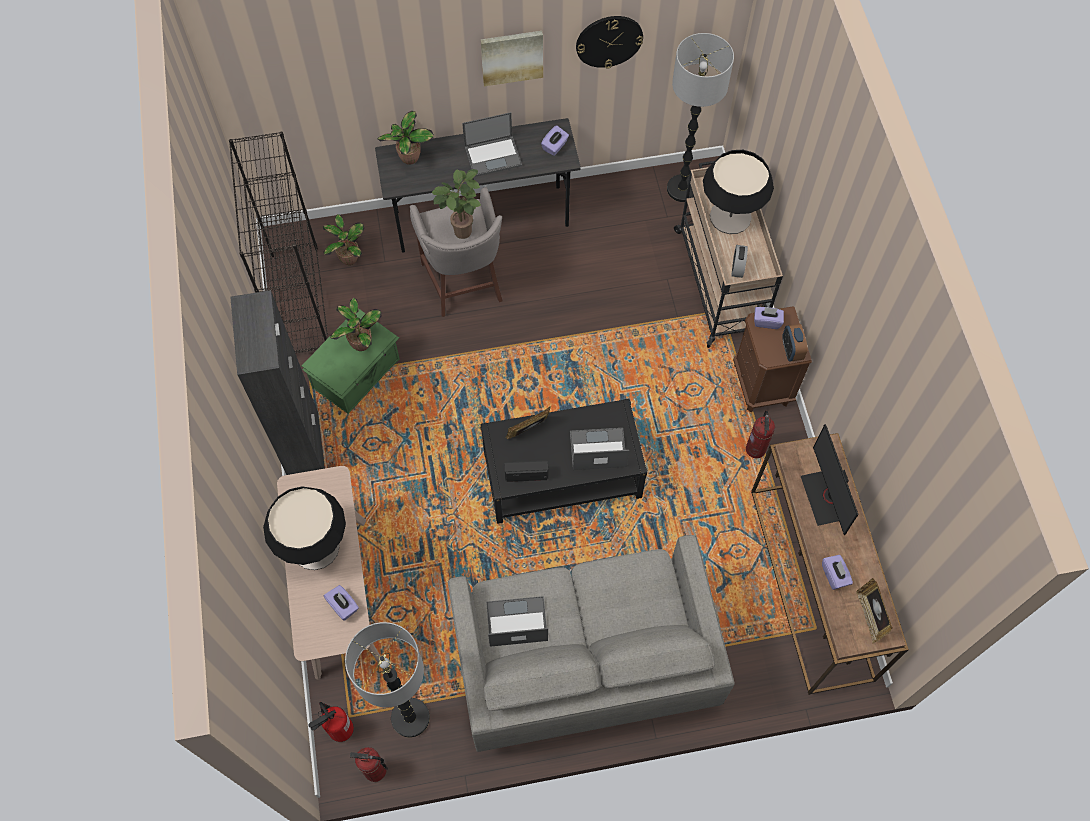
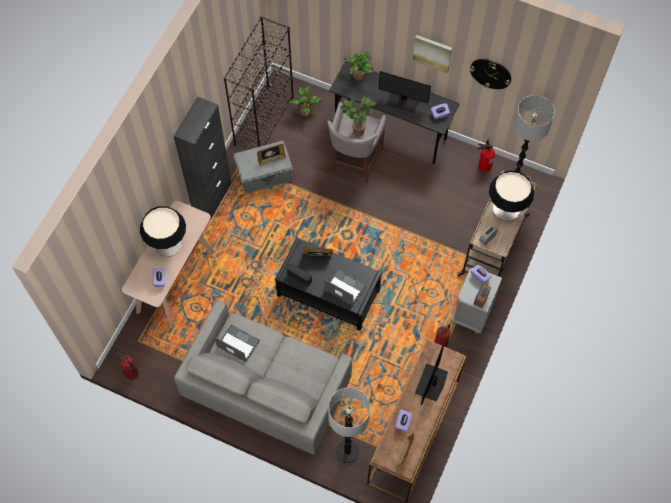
camera: 35 degrees right, 0 degrees up
green storage box [302,309,399,414] -> grey storage box [234,141,293,194]
fire extinguisher [308,702,354,742] -> fire extinguisher moved to [477,140,495,172]
potted plant [330,298,382,351] -> picture frame [257,144,286,166]
floor lamp [345,622,430,738] -> floor lamp moved to [328,387,370,463]
laptop [462,112,522,177] -> monitor [379,71,431,113]
brown nightstand [733,306,812,412] -> grey nightstand [452,267,502,334]

